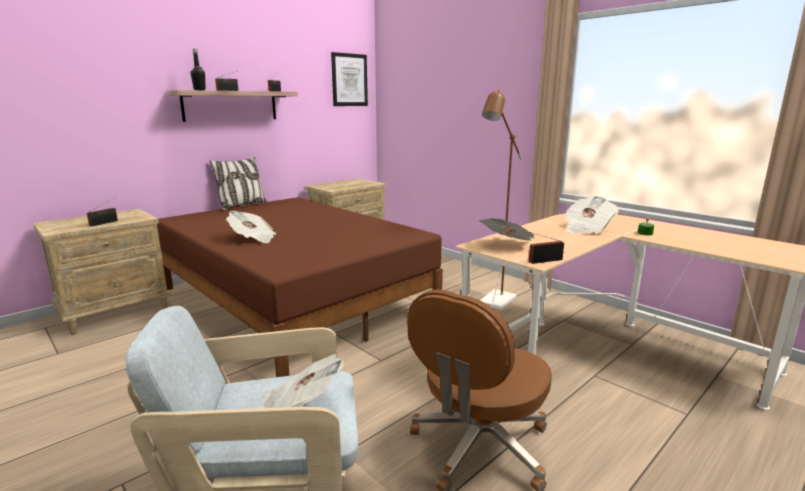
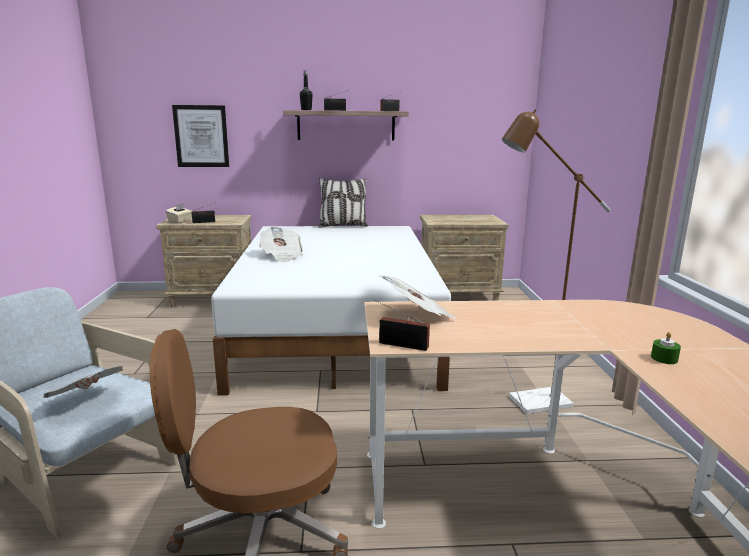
camera: 40 degrees right, 0 degrees up
brown bed [157,197,443,377] -> white bed [211,226,451,396]
picture [331,52,368,106] -> picture moved to [172,105,229,167]
newspaper [564,196,619,234] -> none
none -> beige tissue box [166,203,192,223]

